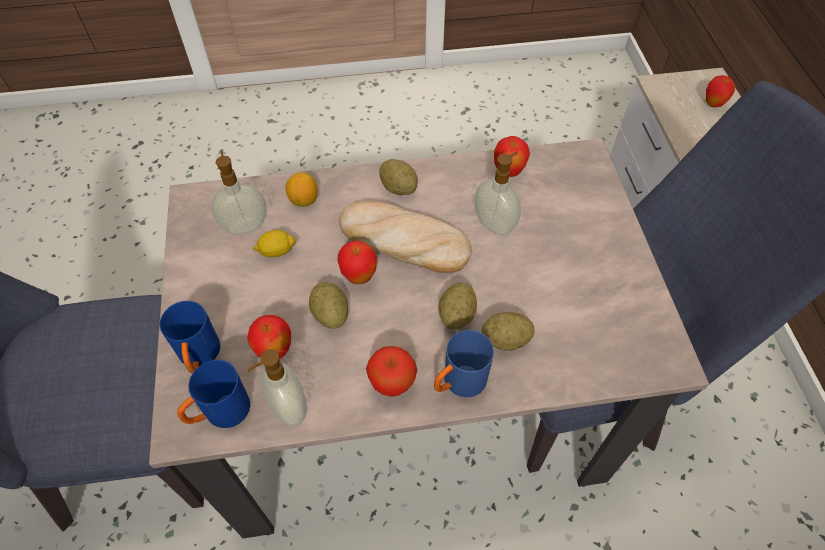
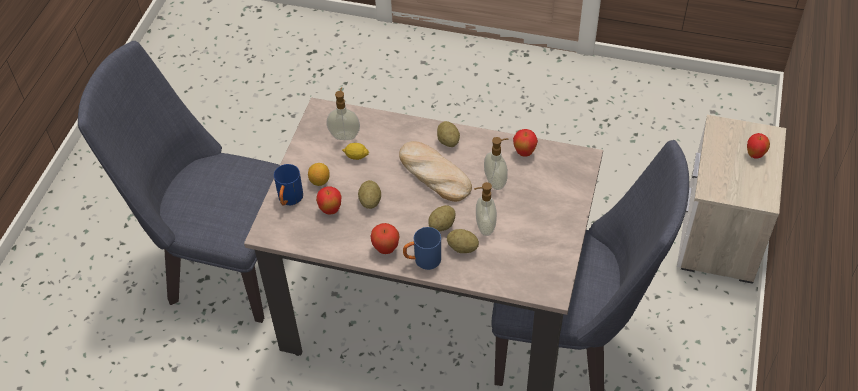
camera: 25 degrees right, 5 degrees down
blue mug [177,360,250,428] -> none
soap dispenser [247,349,307,427] -> soap dispenser moved to [474,182,497,236]
lemon [285,172,318,207] -> lemon moved to [308,163,330,186]
apple [337,240,377,284] -> none

